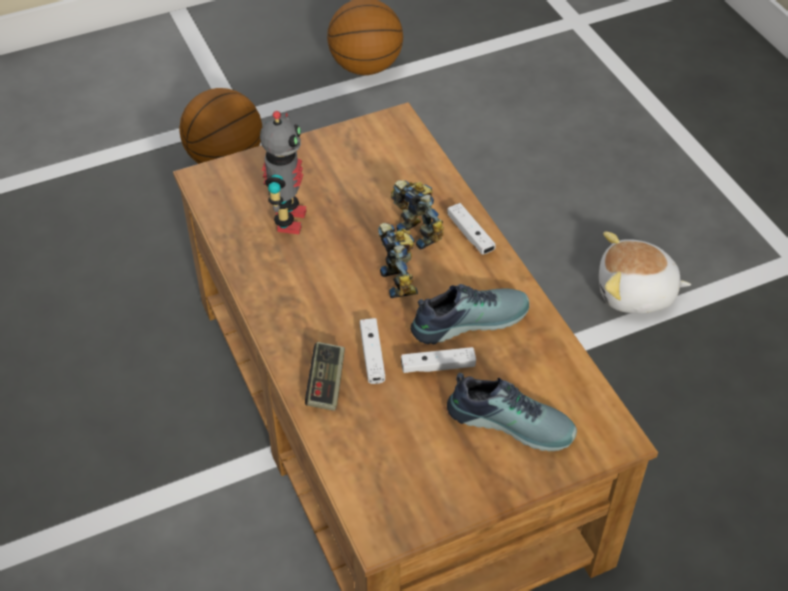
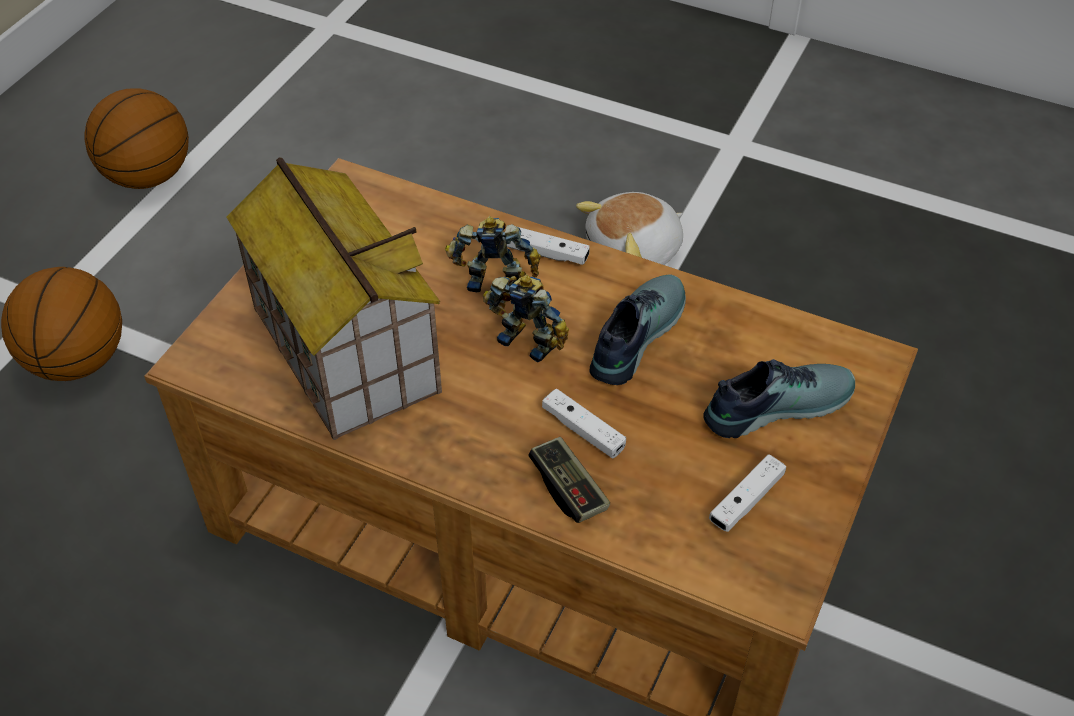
camera: 40 degrees left, 0 degrees up
toy robot [260,111,307,234] -> toy house [226,157,442,440]
white game controller [401,347,476,373] -> white game controller moved to [709,454,786,532]

